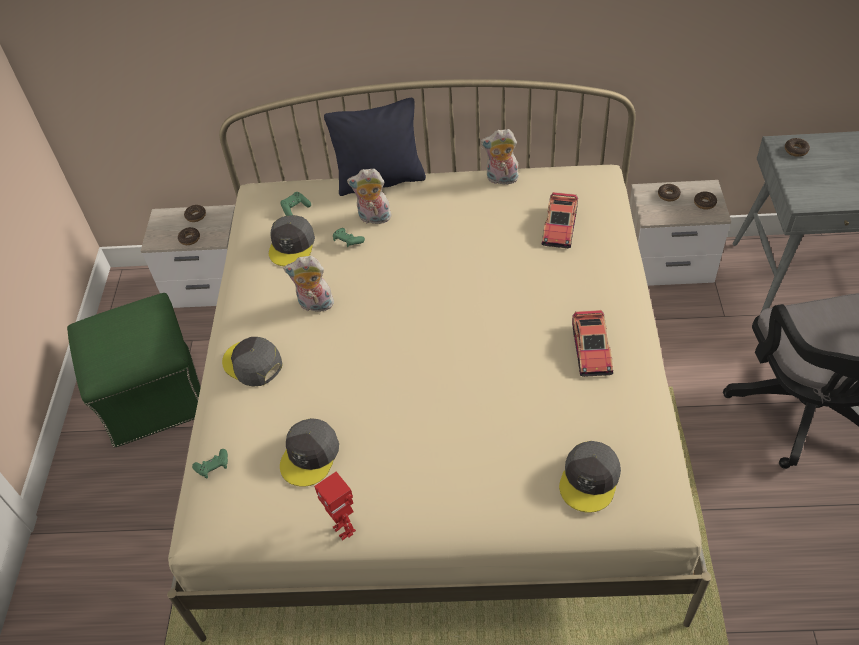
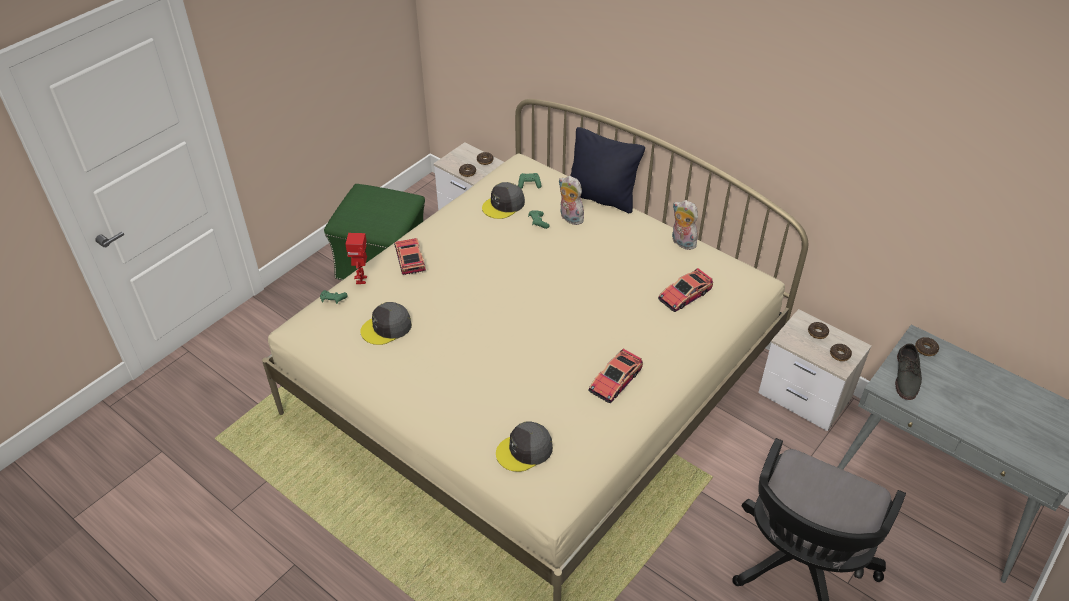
camera: 35 degrees right, 5 degrees down
grey cap [222,337,283,387] -> toy car [394,238,426,275]
plush toy [283,256,334,312] -> none
toy robot [314,472,356,541] -> toy robot moved to [345,233,367,284]
none -> grey shoe [895,343,922,400]

